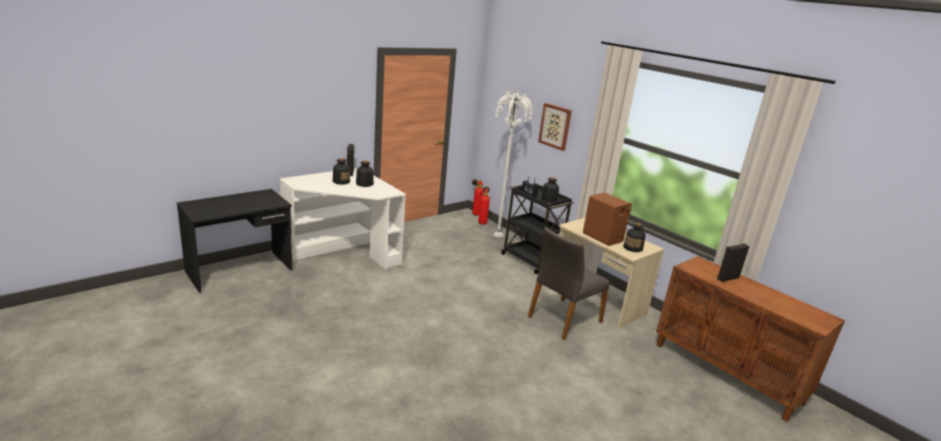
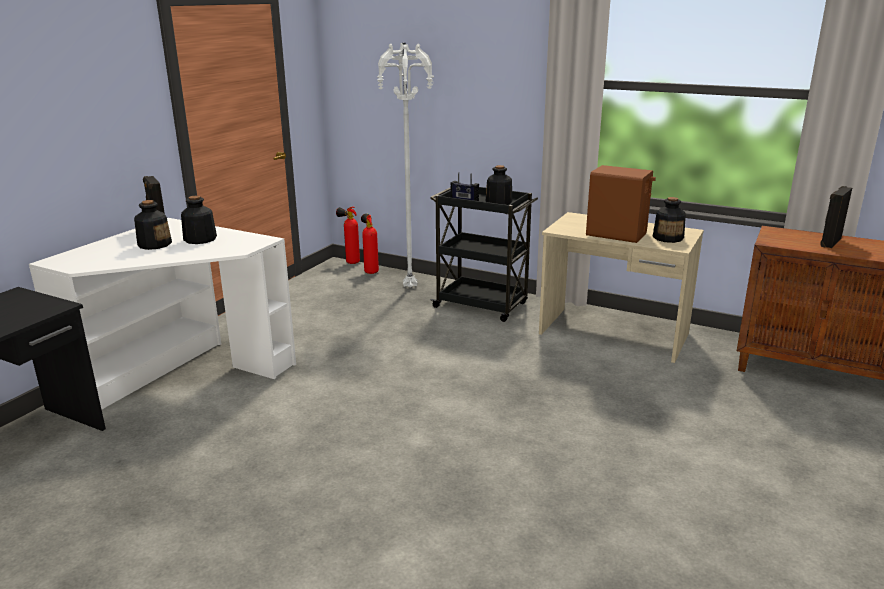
camera: 20 degrees left, 0 degrees up
grey chair [528,227,610,340] -> none
picture [538,103,572,151] -> none

